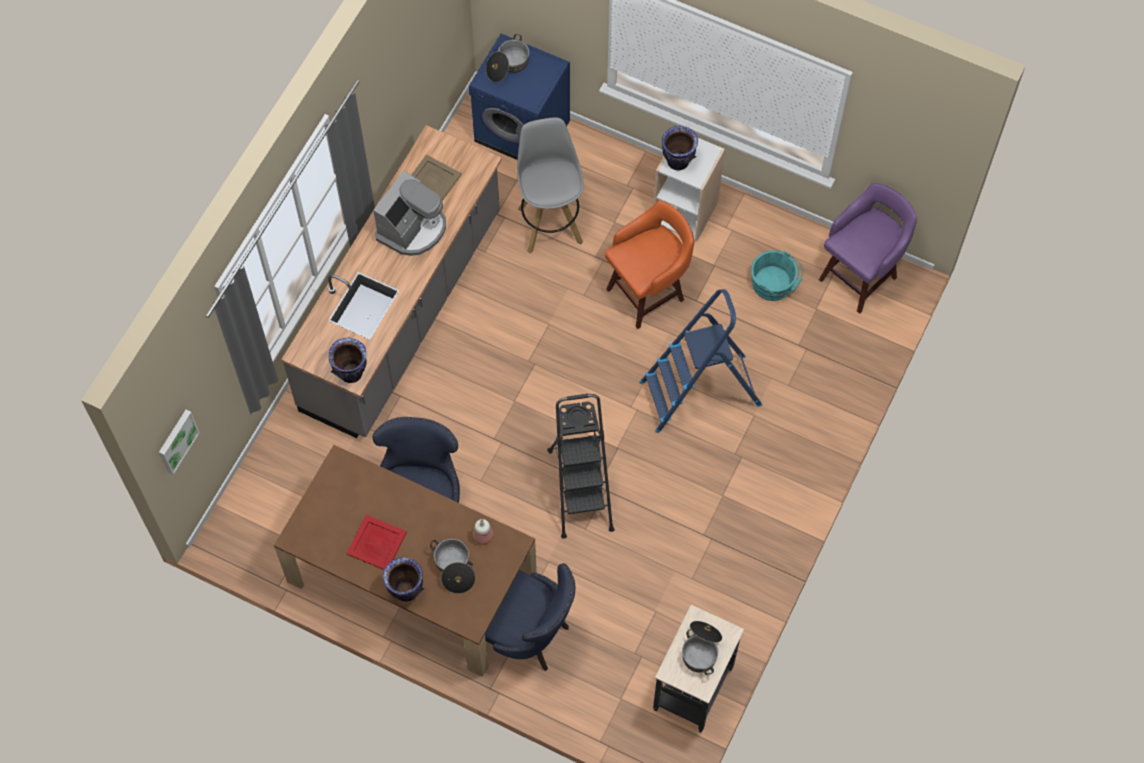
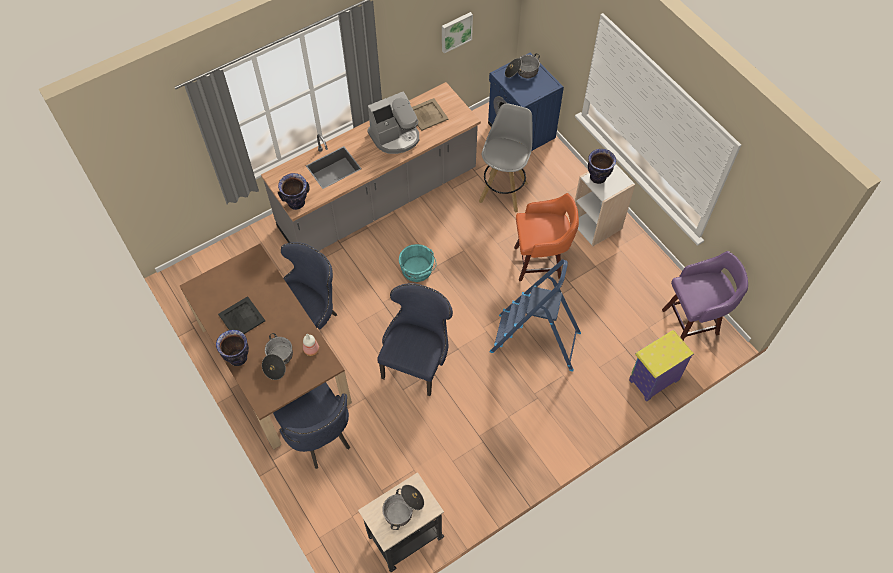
camera: 30 degrees right, 5 degrees down
picture [159,410,200,475] -> picture moved to [442,12,473,53]
red tray [346,515,407,570] -> black tray [218,296,265,334]
step ladder [547,394,615,539] -> blue chair [377,283,453,396]
turquoise bucket [751,250,803,301] -> turquoise bucket moved to [399,244,437,282]
none -> nightstand [629,330,694,402]

